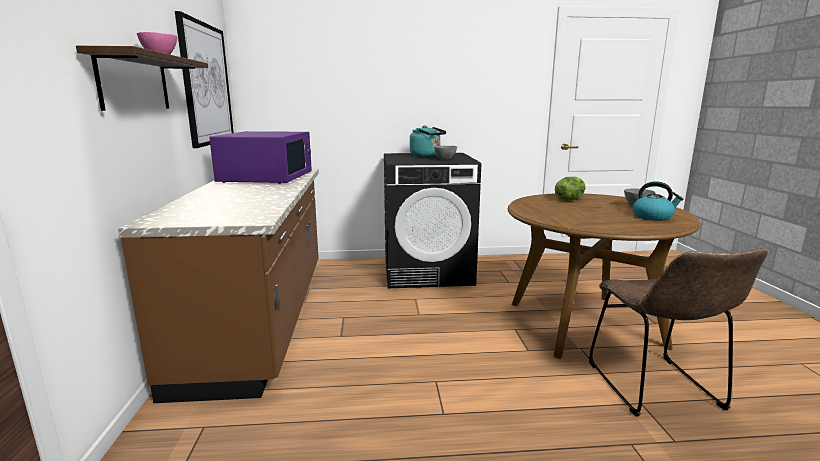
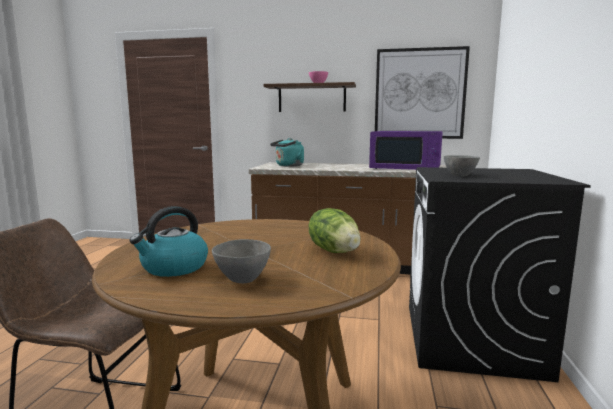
camera: 105 degrees right, 5 degrees down
turquoise kettle [410,125,446,157] -> turquoise kettle moved to [270,138,304,167]

